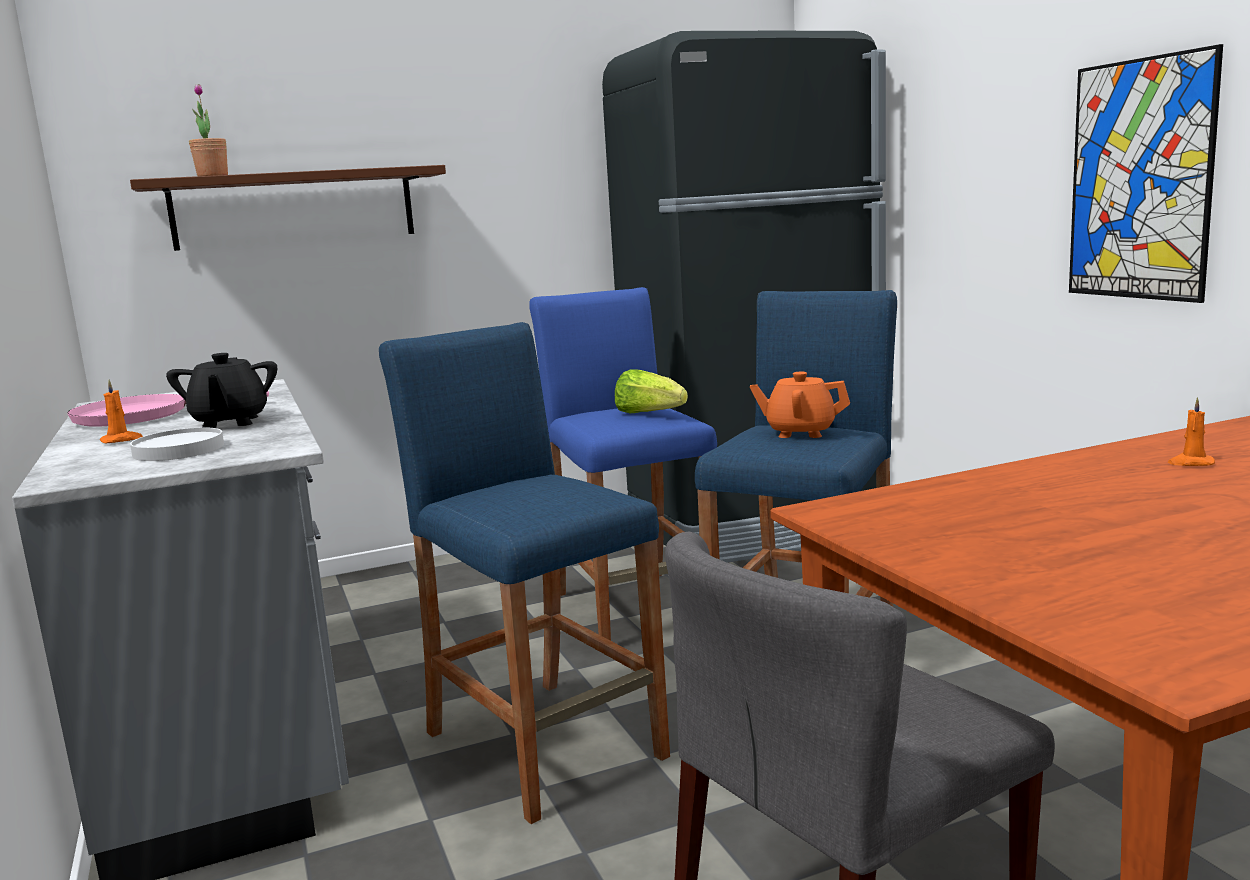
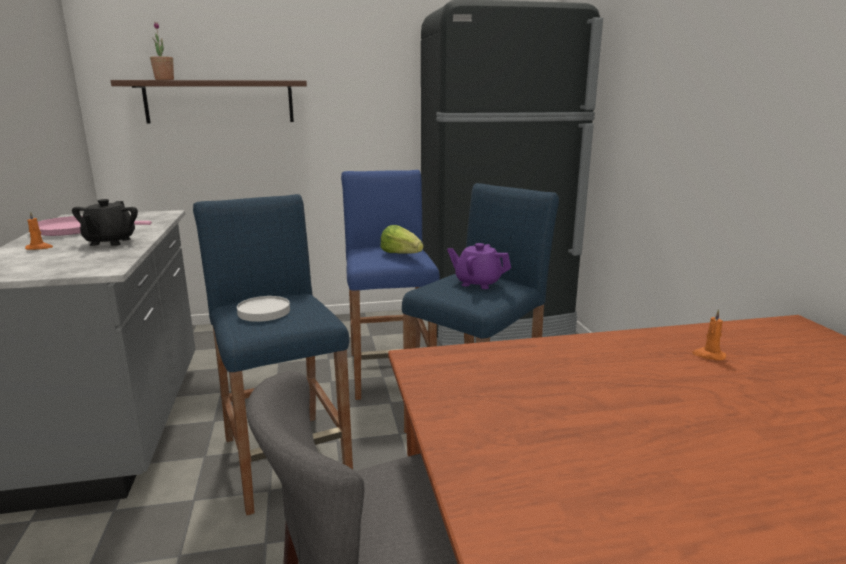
camera: 10 degrees right, 5 degrees up
white plate [130,428,224,461] -> white plate moved to [237,296,290,322]
orange teapot [750,372,850,438] -> purple teapot [447,243,511,289]
picture [1069,44,1223,303] -> none

